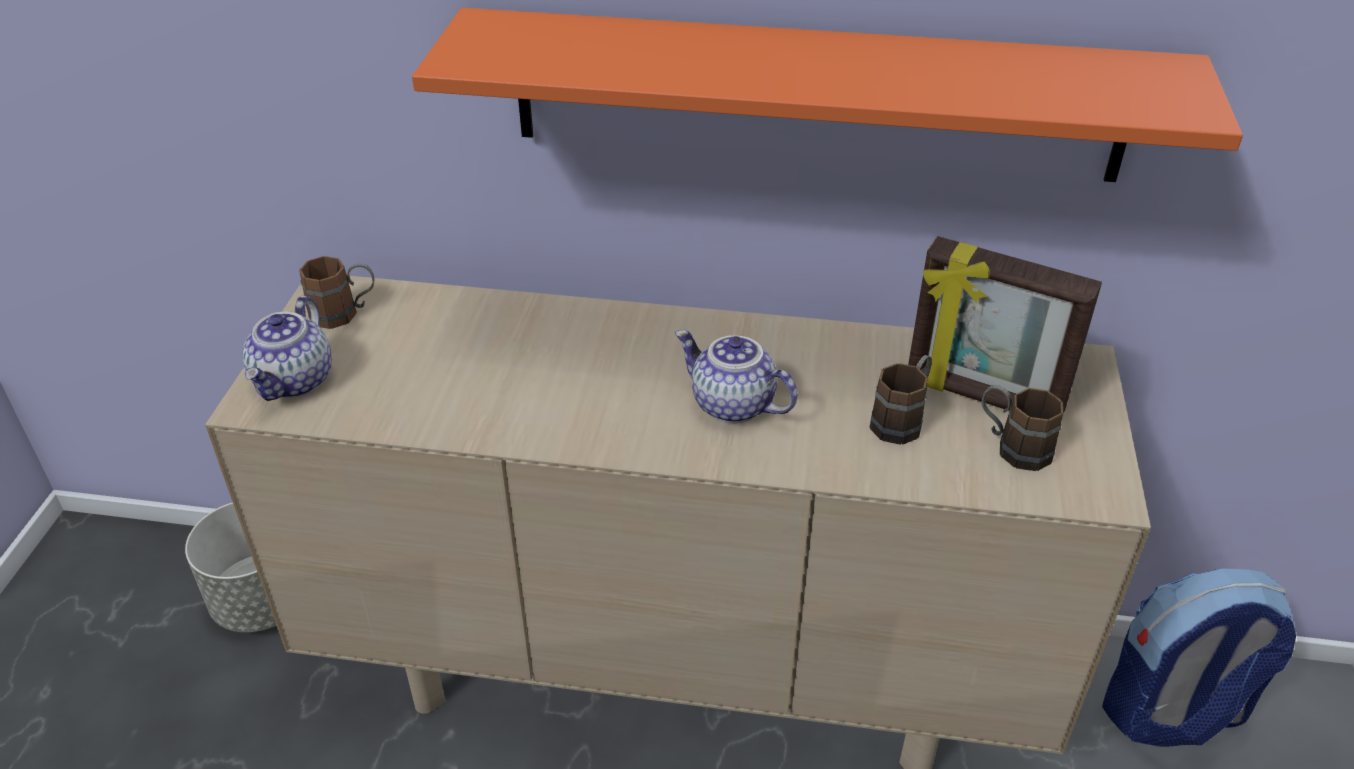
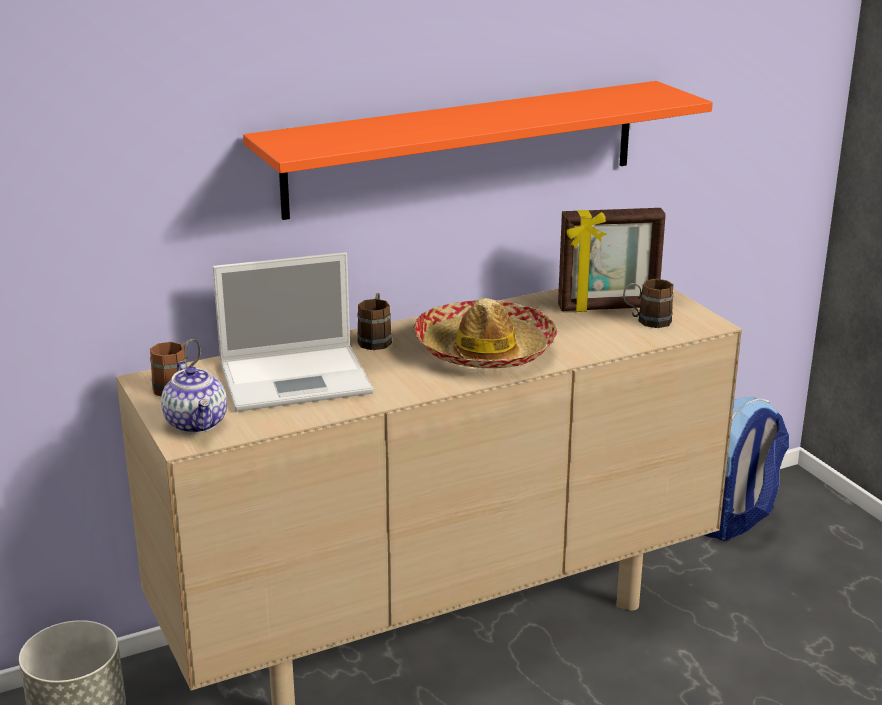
camera: 35 degrees left, 15 degrees down
teapot [675,330,798,423] -> hat [413,298,557,368]
brown mug [869,355,932,445] -> brown mug moved to [357,293,392,350]
none -> laptop [213,252,373,412]

